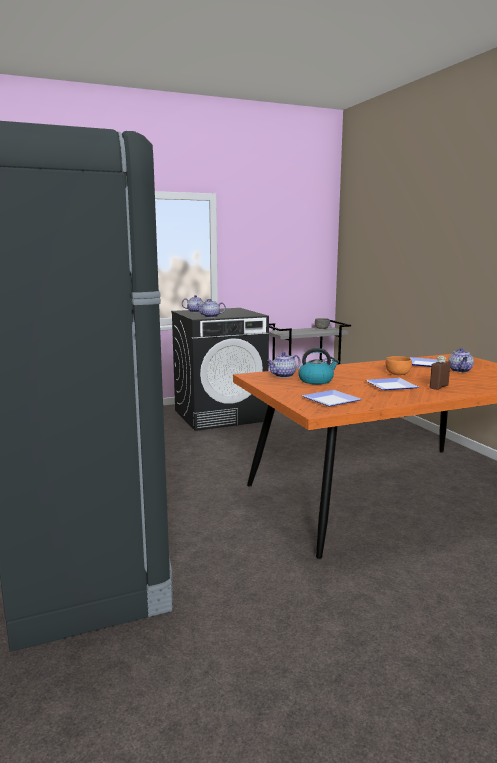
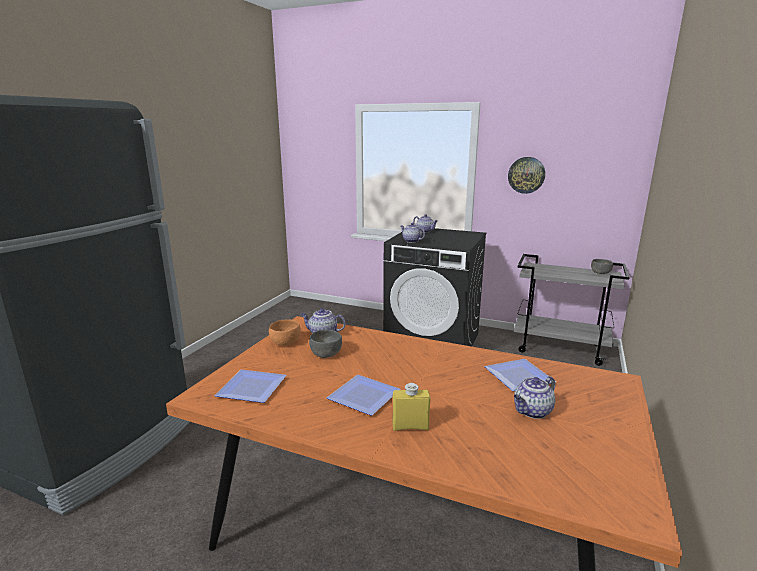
camera: 45 degrees right, 5 degrees up
kettle [298,348,339,384] -> grey bowl [309,330,342,358]
orange bowl [386,356,412,375] -> orange bowl moved to [269,320,301,346]
brown bottle [430,356,450,390] -> yellow bottle [392,383,430,431]
none -> wall clock [508,157,545,194]

